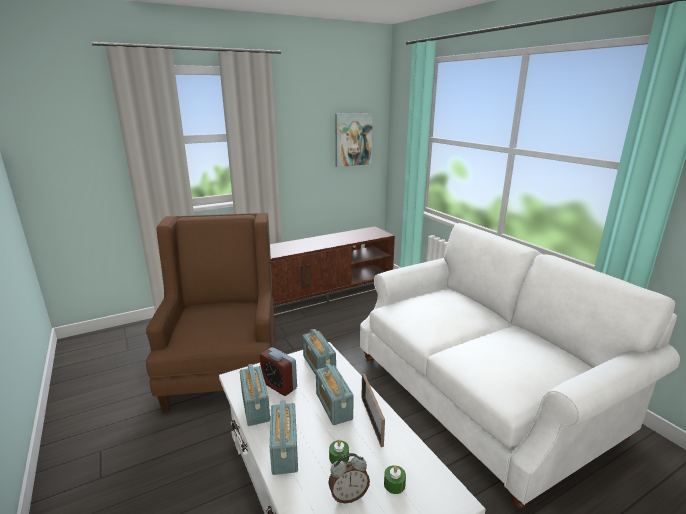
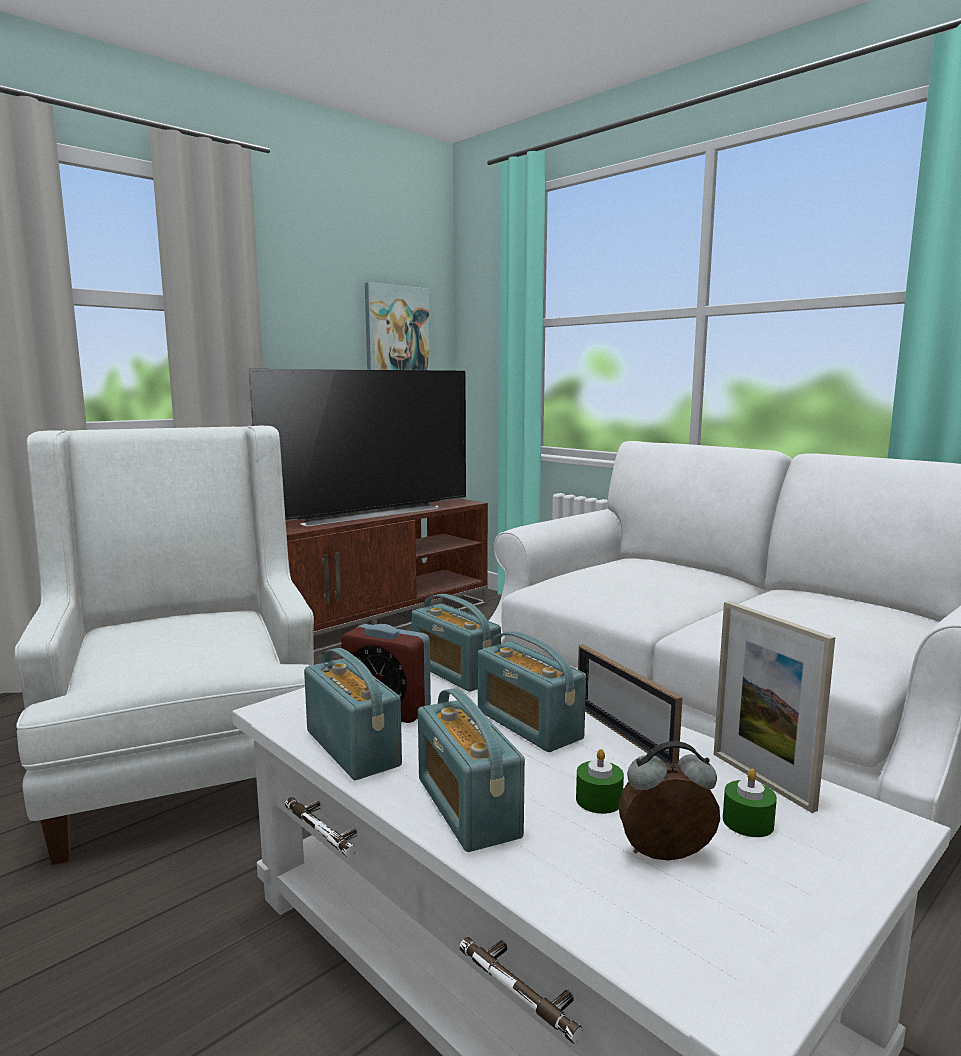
camera: 15 degrees left, 10 degrees down
brown armchair [146,213,275,412] -> white armchair [15,426,314,865]
alarm clock [328,453,370,503] -> alarm clock turned 150 degrees counterclockwise [618,741,720,860]
none -> television [249,369,466,526]
none -> picture frame [714,601,835,813]

